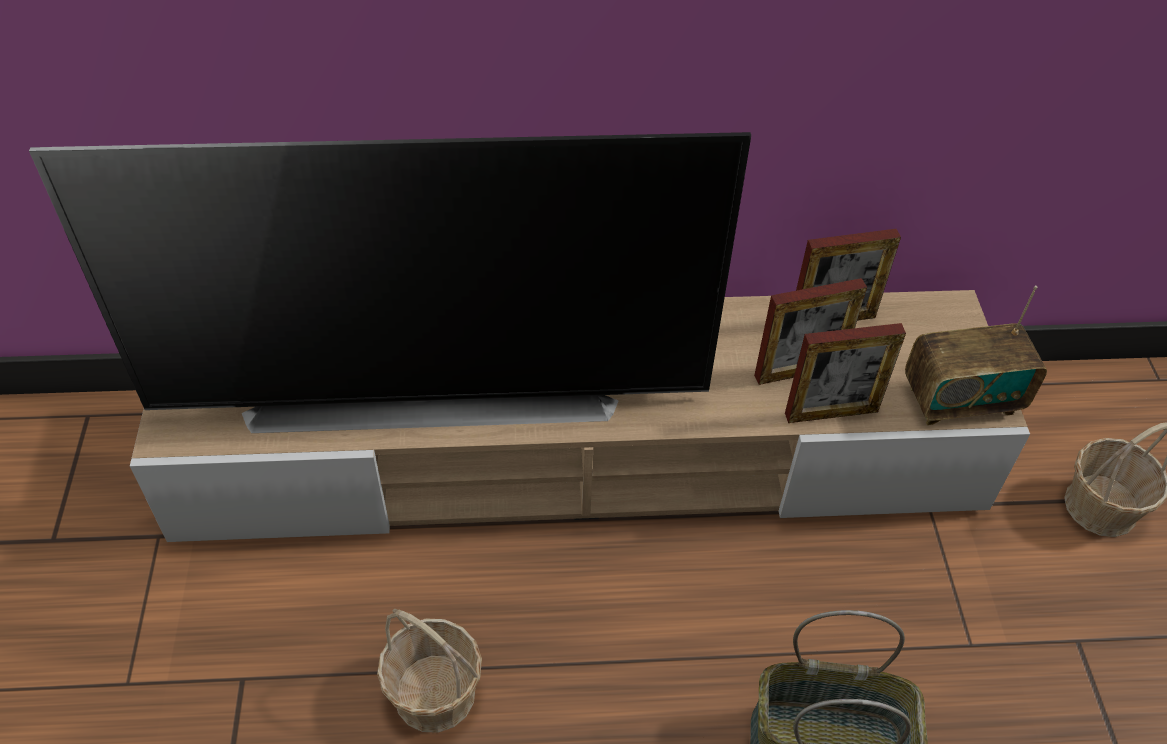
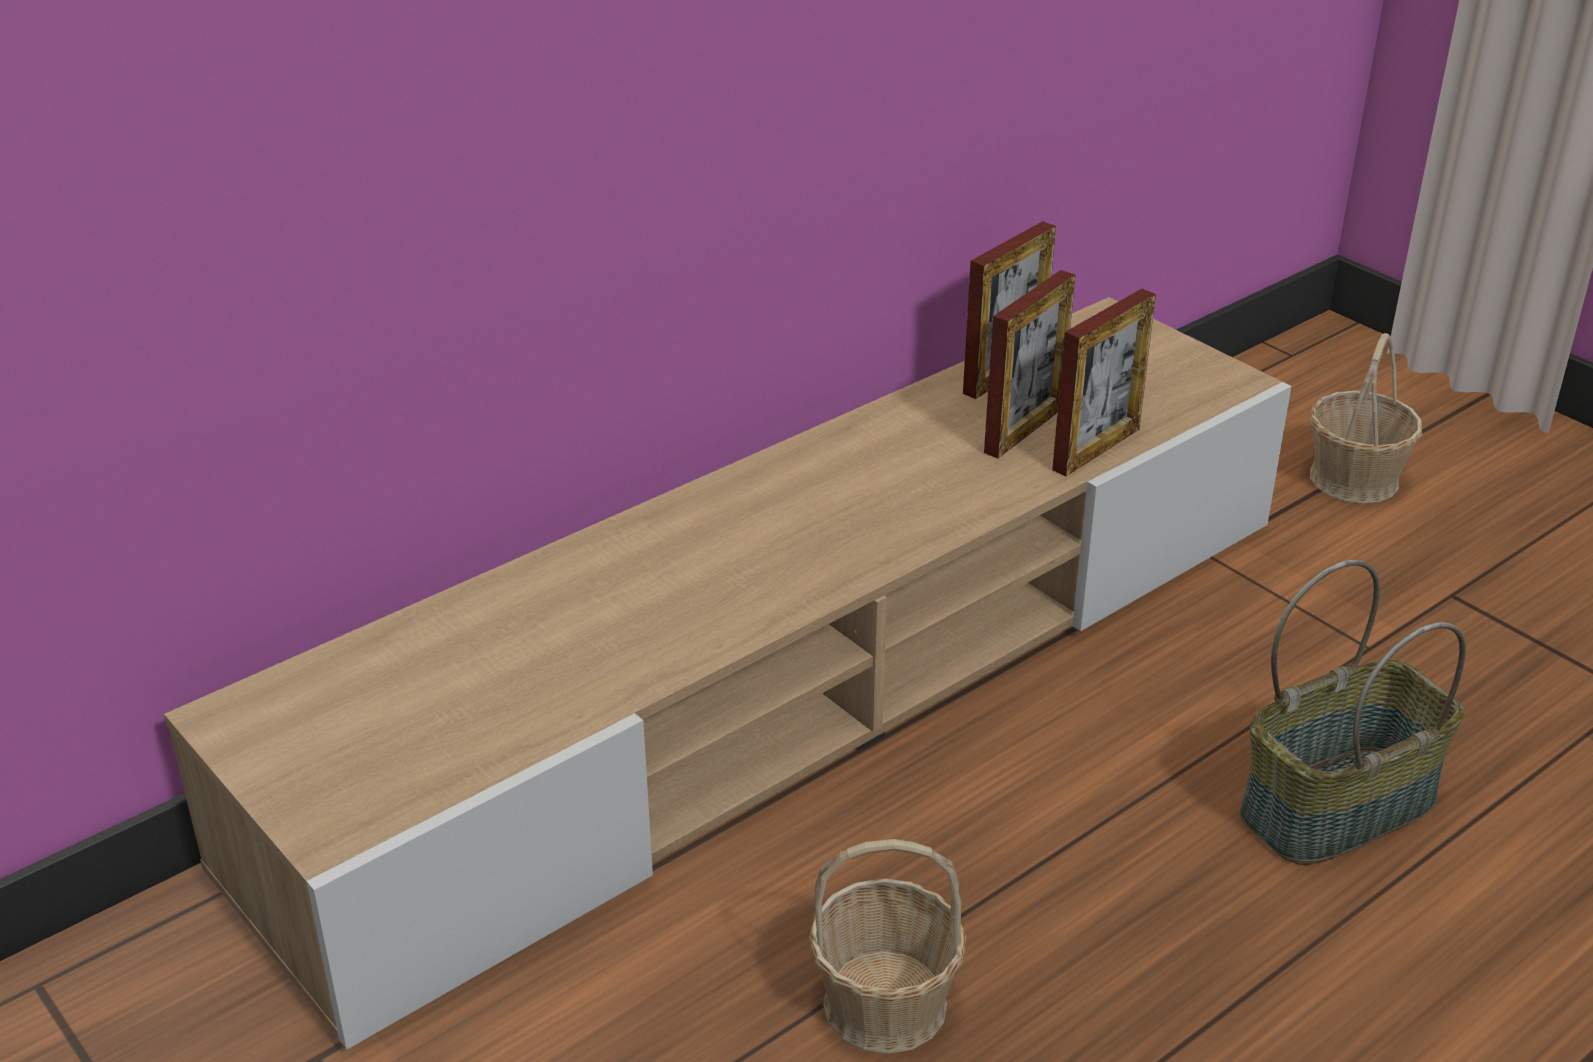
camera: 35 degrees left, 15 degrees down
television [29,132,751,433] -> none
radio [905,286,1047,425] -> none

